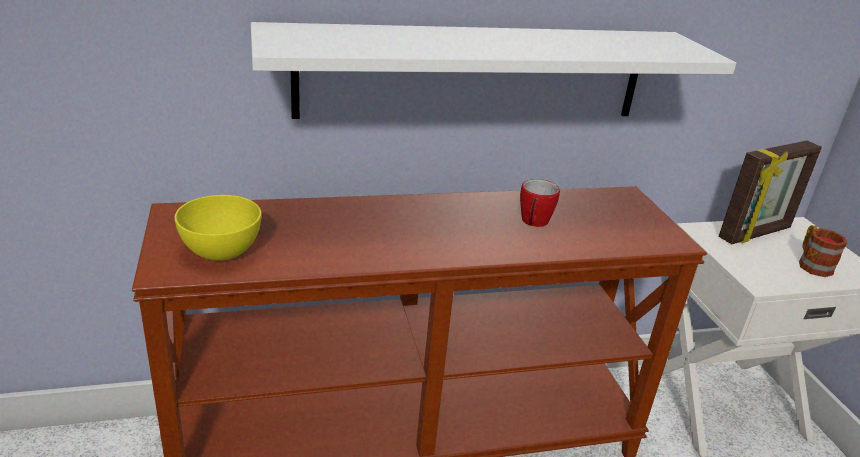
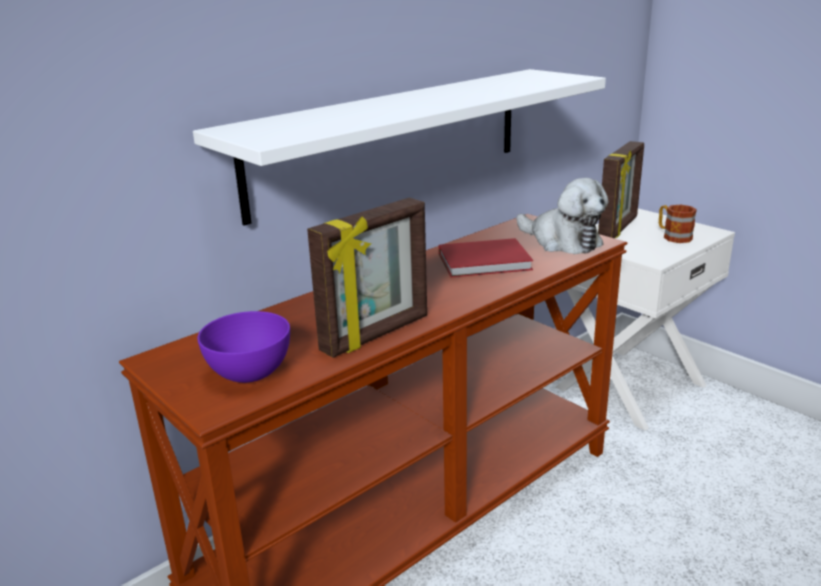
camera: 25 degrees left, 5 degrees down
yellow bowl [174,195,261,261] -> purple bowl [197,311,290,383]
mug [520,179,560,227] -> red book [439,238,533,277]
none -> picture frame [307,198,427,358]
none -> plush toy [516,178,608,254]

